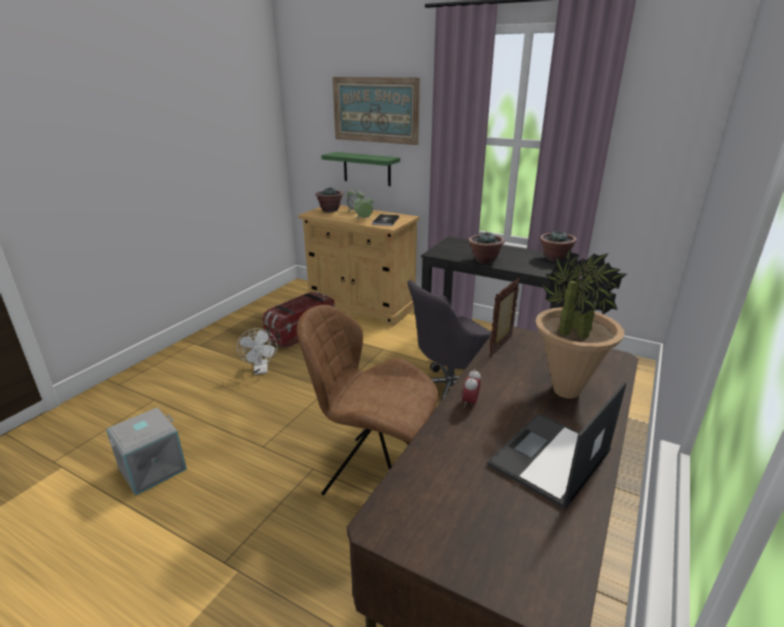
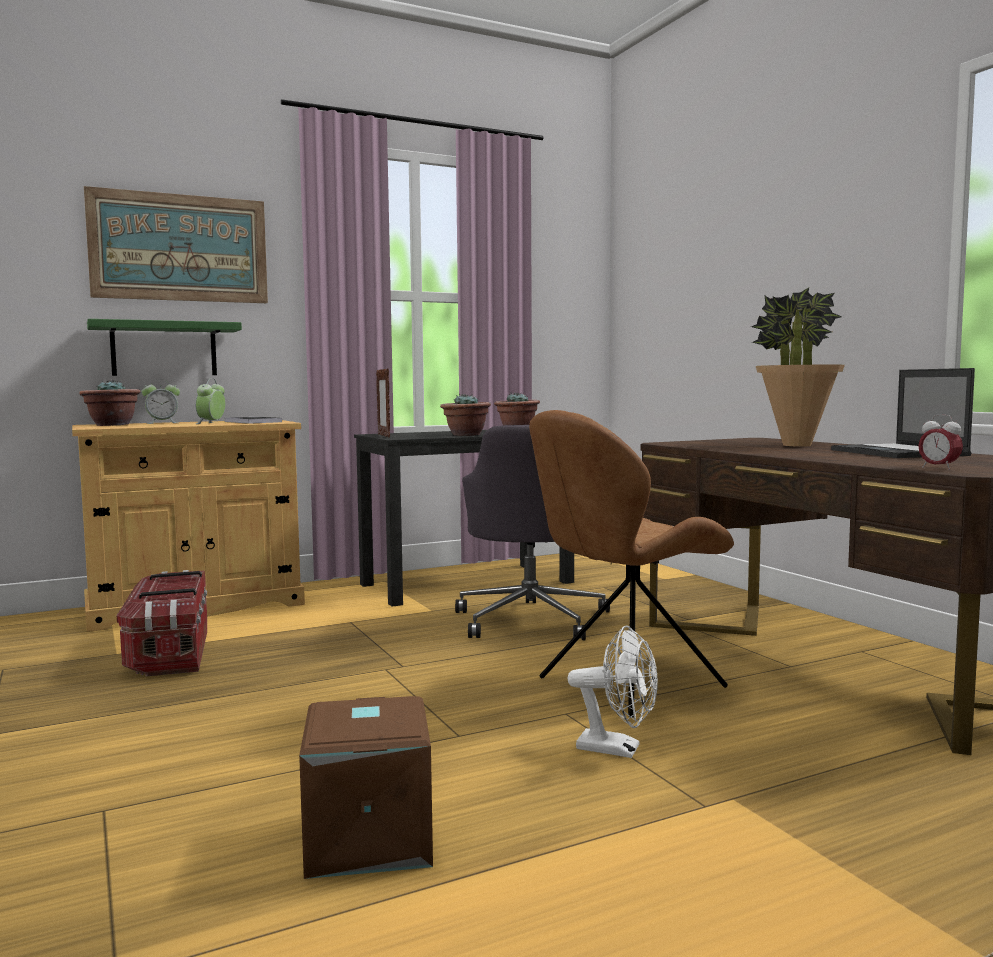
camera: 55 degrees left, 20 degrees down
grey storage box [106,408,187,496] -> brown storage box [299,696,433,879]
white fan [237,328,277,375] -> white fan moved to [568,625,658,758]
alarm clock [462,369,481,408] -> alarm clock moved to [918,415,963,470]
picture frame [489,278,520,357] -> picture frame moved to [376,368,390,438]

